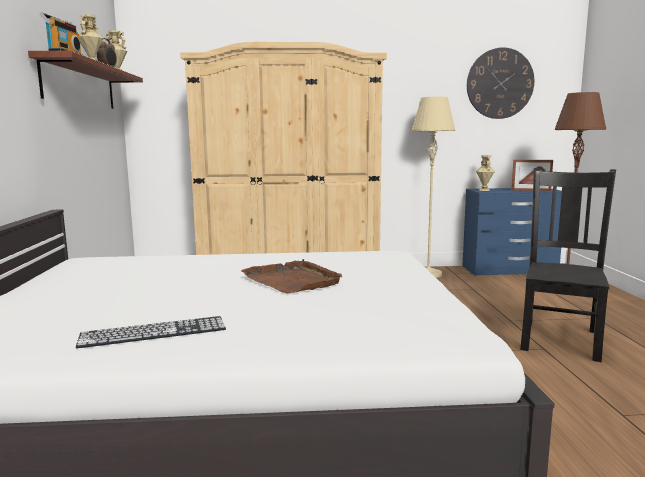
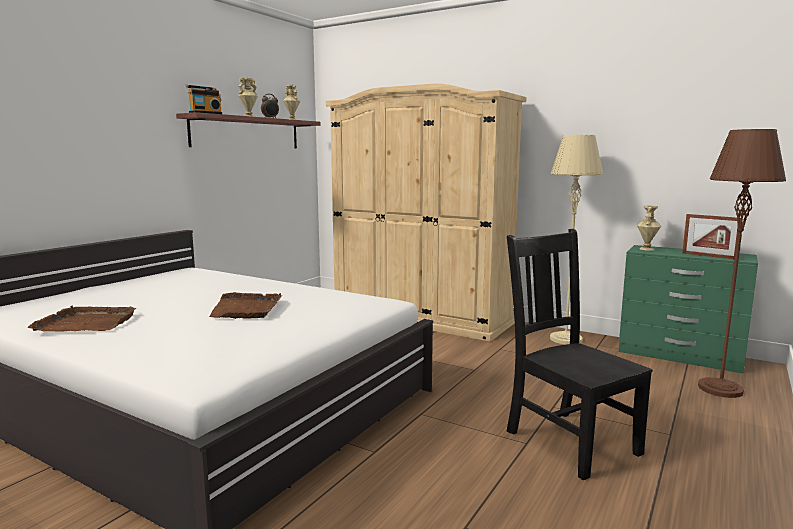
camera: 35 degrees right, 0 degrees up
keyboard [76,316,226,349] -> brown tray [27,305,136,332]
blue dresser [462,188,562,275] -> green dresser [619,245,758,373]
wall clock [467,47,534,119] -> none
black chair [520,168,616,362] -> black chair turned 90 degrees counterclockwise [506,229,653,480]

